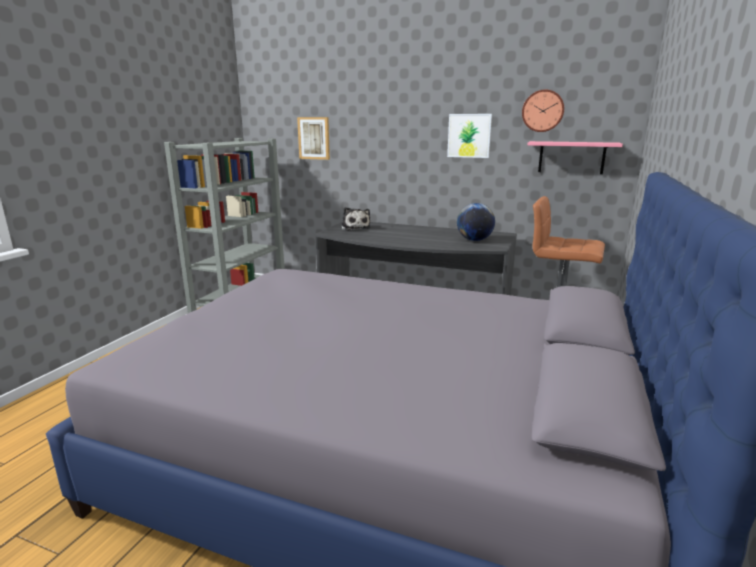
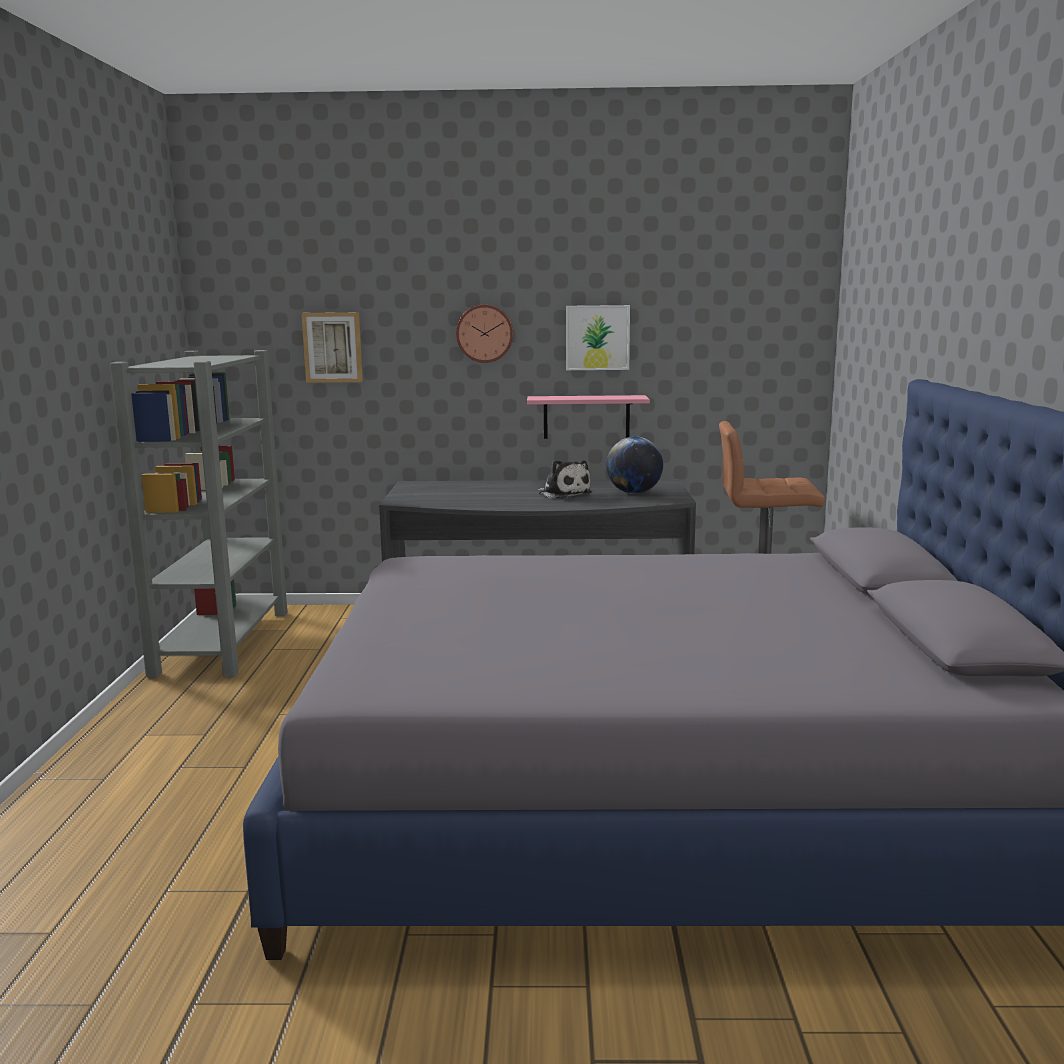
camera: 20 degrees left, 5 degrees down
plush toy [341,207,370,230] -> plush toy moved to [538,460,592,499]
wall clock [522,90,564,132] -> wall clock moved to [456,305,513,363]
pink shelf [527,141,623,174] -> pink shelf moved to [527,395,650,439]

